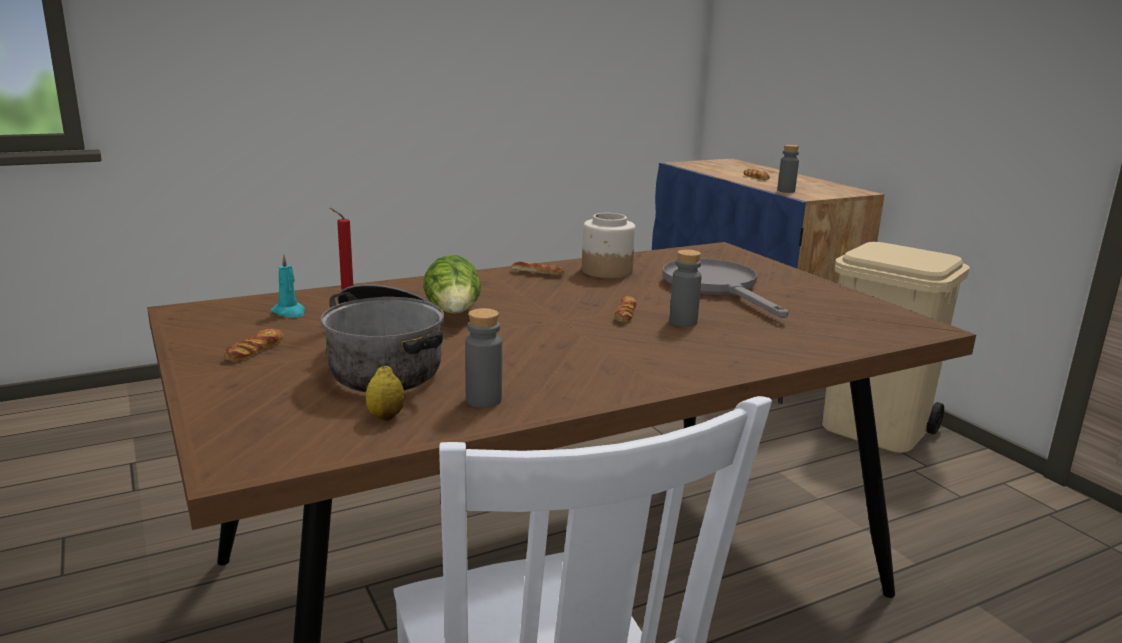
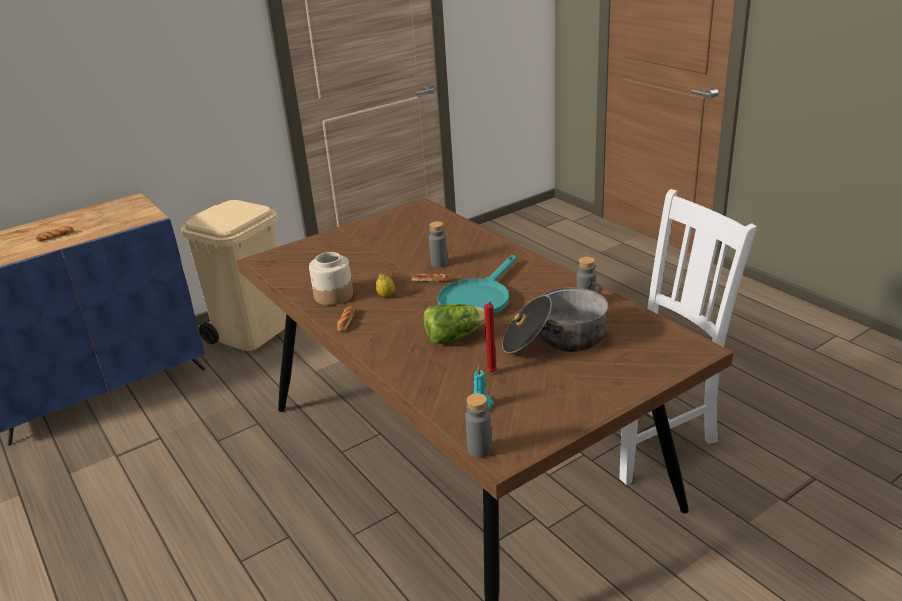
camera: 95 degrees left, 10 degrees up
bread [224,329,283,361] -> none
lemon [366,366,405,421] -> lemon moved to [376,274,395,297]
grey frying pan [663,259,789,318] -> none
grey bottle [777,145,799,193] -> grey bottle moved to [465,393,492,458]
none -> turquoise frying pan [438,255,516,315]

